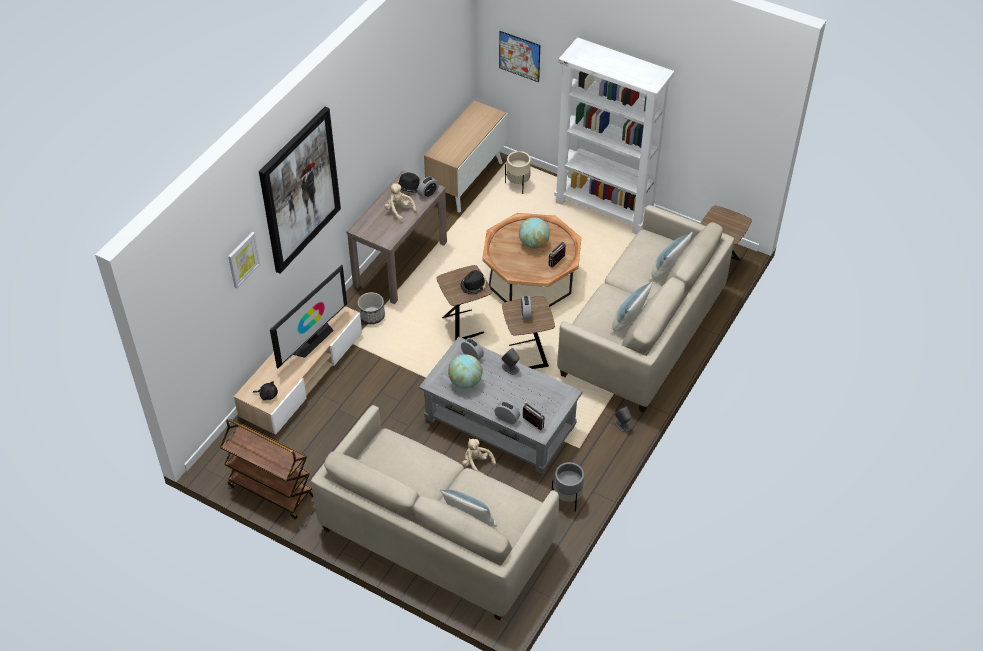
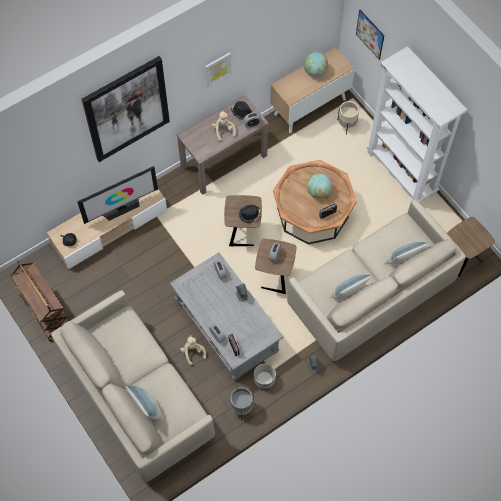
camera: 25 degrees right, 15 degrees up
picture [228,232,260,288] -> picture moved to [205,52,231,87]
planter [358,292,385,324] -> planter moved to [254,364,276,390]
globe [448,354,482,389] -> globe moved to [304,52,328,77]

